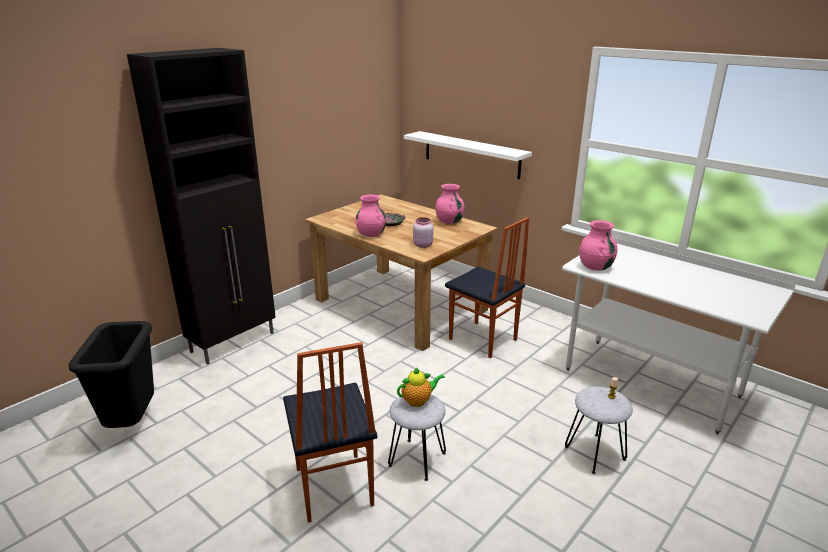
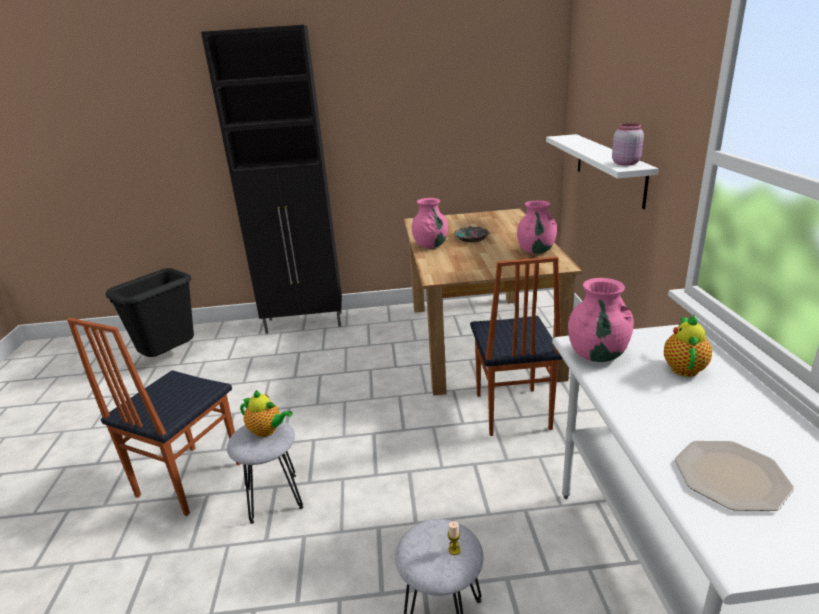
camera: 45 degrees right, 0 degrees up
pink jar [413,217,433,248] -> pink jar moved to [612,123,644,166]
none -> teapot [664,315,712,377]
none -> plate [675,441,794,511]

